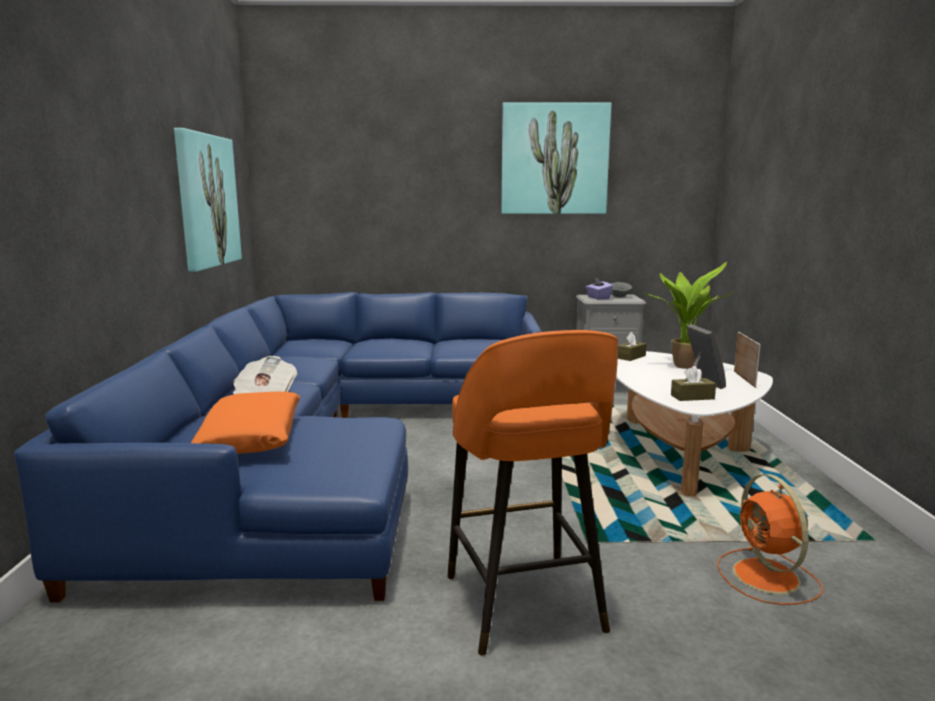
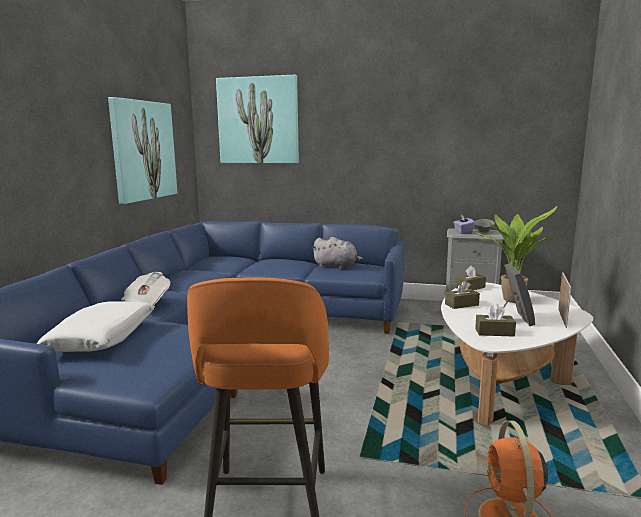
camera: 15 degrees right, 0 degrees up
orange pillow [191,392,300,454] -> white pillow [36,301,155,352]
picture [501,102,612,214] -> picture moved to [216,75,299,163]
none -> grey plush toy [312,237,364,269]
none -> brown tissue box [445,281,480,309]

